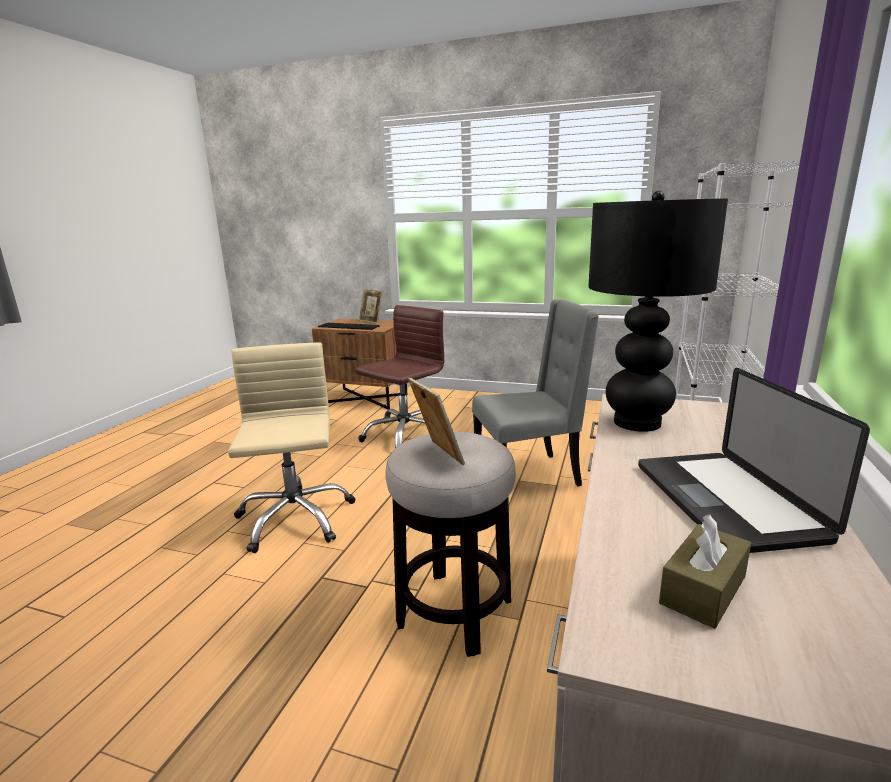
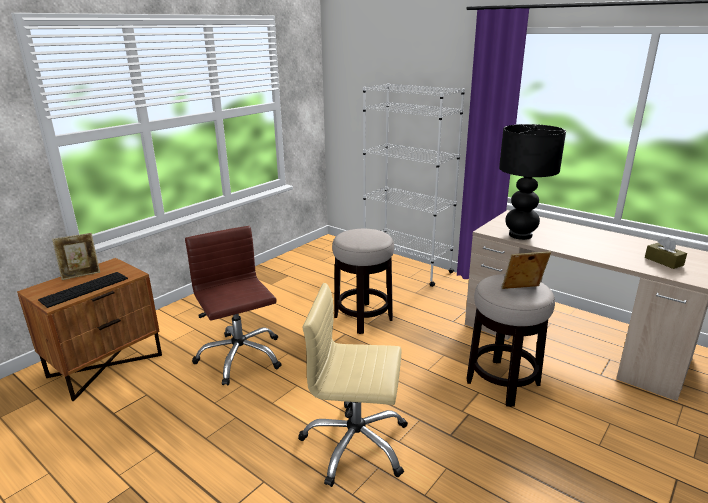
camera: 70 degrees left, 5 degrees up
grey chair [472,299,599,487] -> stool [332,229,394,334]
laptop [638,368,870,553] -> none

